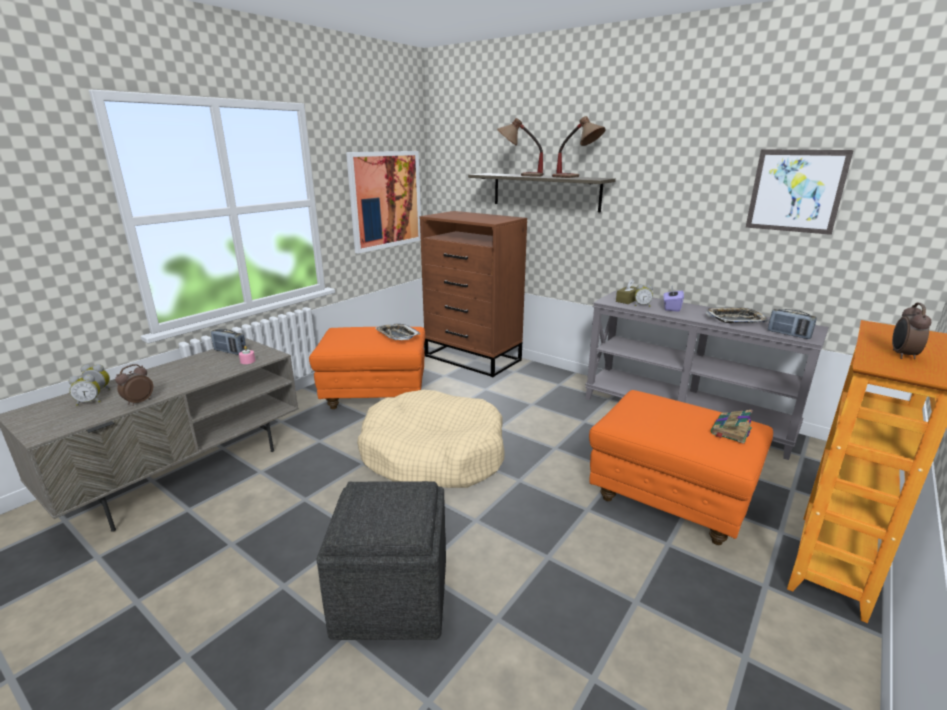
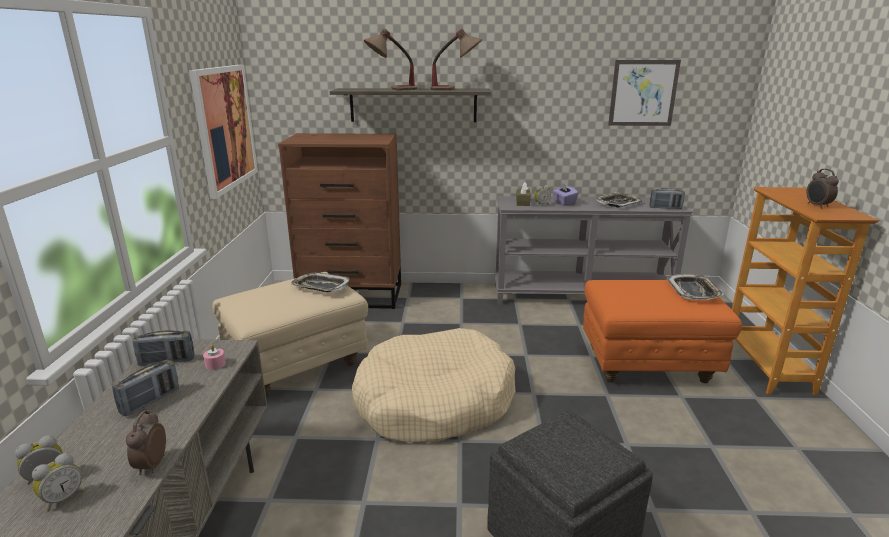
camera: 35 degrees left, 0 degrees up
orange ottoman [309,327,425,409] -> beige ottoman [212,272,368,397]
book [711,410,753,444] -> tray [667,274,724,300]
none -> radio [112,360,179,417]

